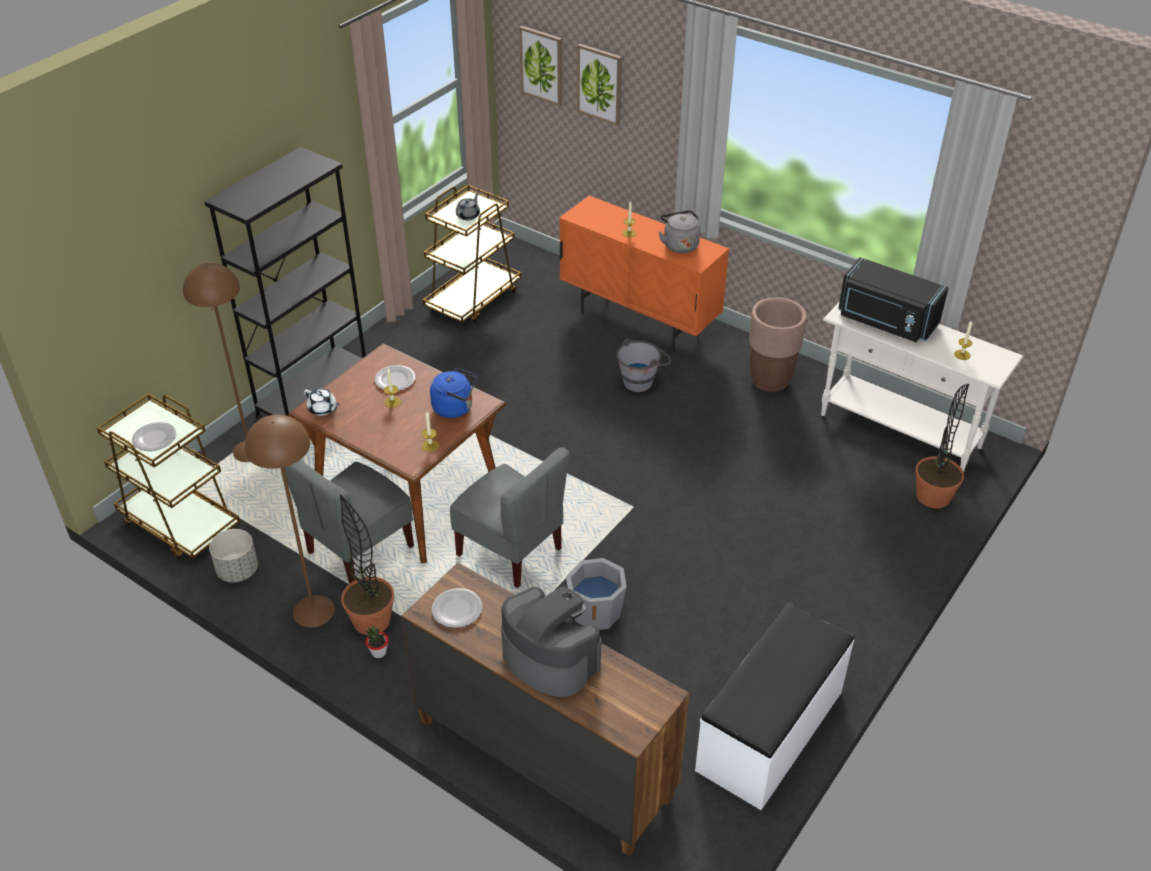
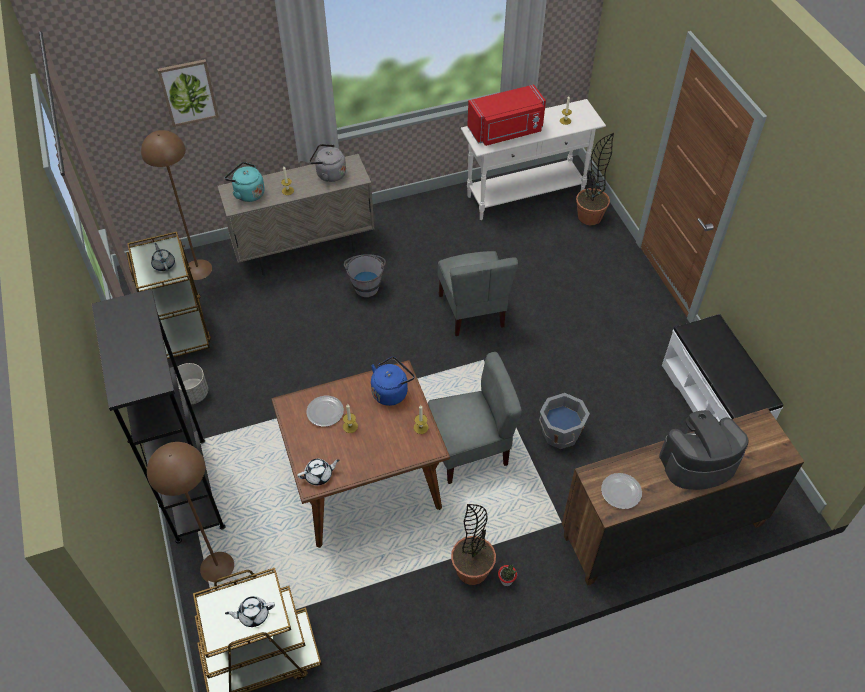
camera: 55 degrees left, 10 degrees up
plate [132,422,176,451] -> white teapot [225,596,275,627]
grey planter [209,529,258,582] -> grey planter moved to [176,363,208,404]
brown floor lamp [245,415,335,627] -> brown floor lamp moved to [141,130,212,280]
grey chair [284,460,414,584] -> grey chair moved to [438,251,518,336]
picture [519,26,562,106] -> none
orange cabinet [559,196,729,353] -> beige cabinet [217,154,375,276]
brown planter [749,297,807,392] -> none
black microwave [838,257,949,342] -> red microwave [467,84,546,146]
none -> turquoise kettle [225,162,265,202]

